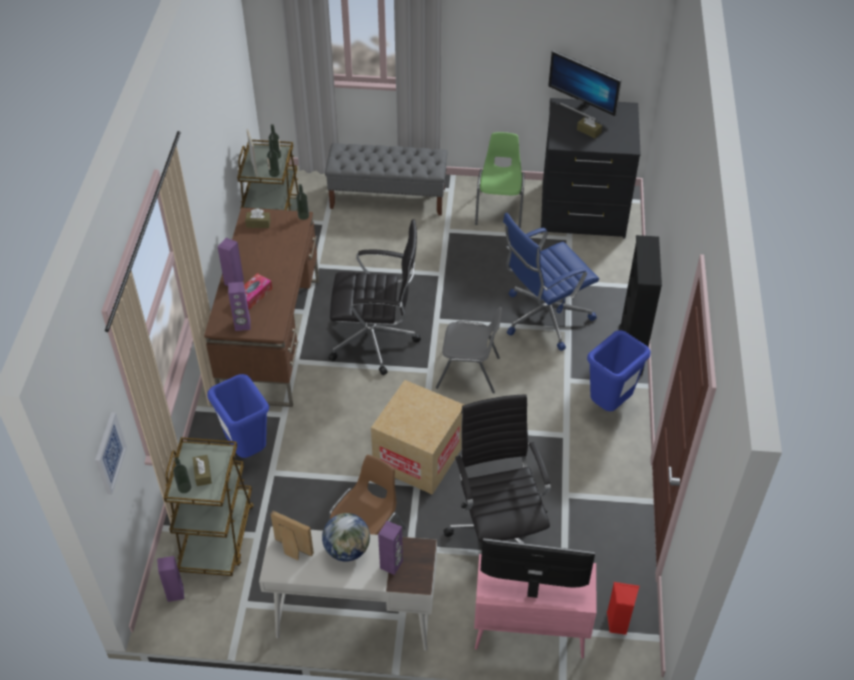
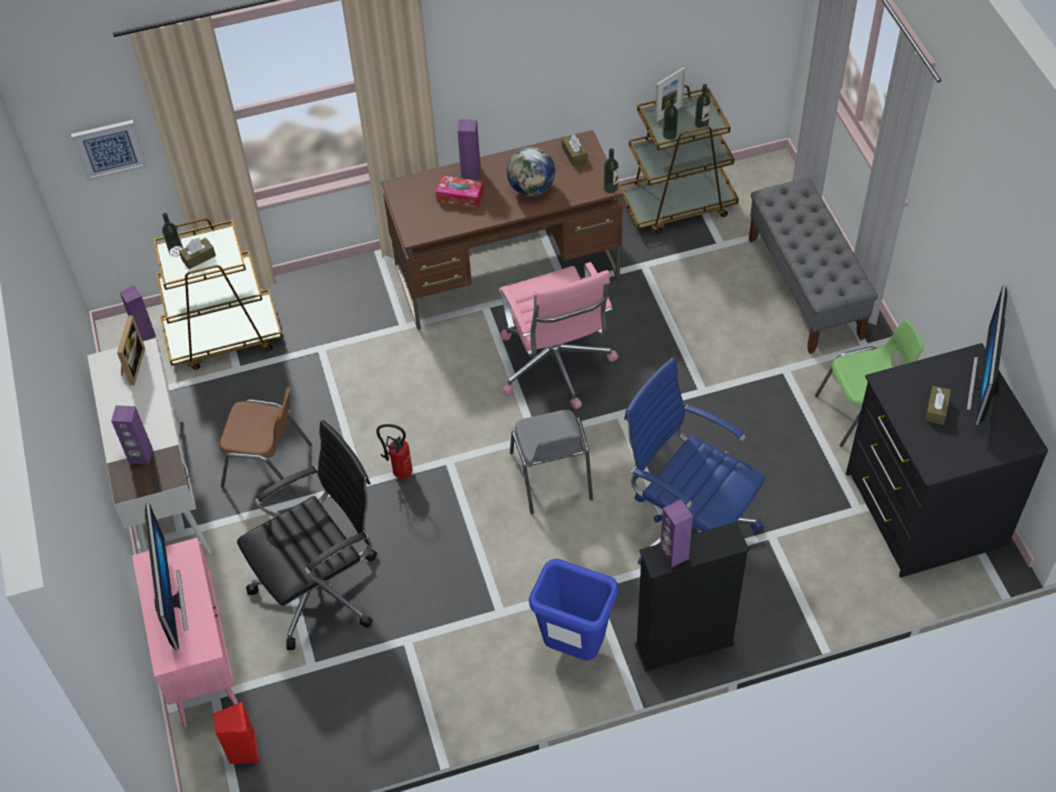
camera: 70 degrees right, 5 degrees up
blue trash can [207,374,269,458] -> none
purple speaker [228,282,250,331] -> purple speaker moved to [660,499,693,568]
globe [322,513,370,562] -> globe moved to [507,147,555,196]
black office chair [329,219,421,375] -> pink office chair [499,262,618,409]
cardboard box [371,380,464,495] -> fire extinguisher [376,424,413,479]

